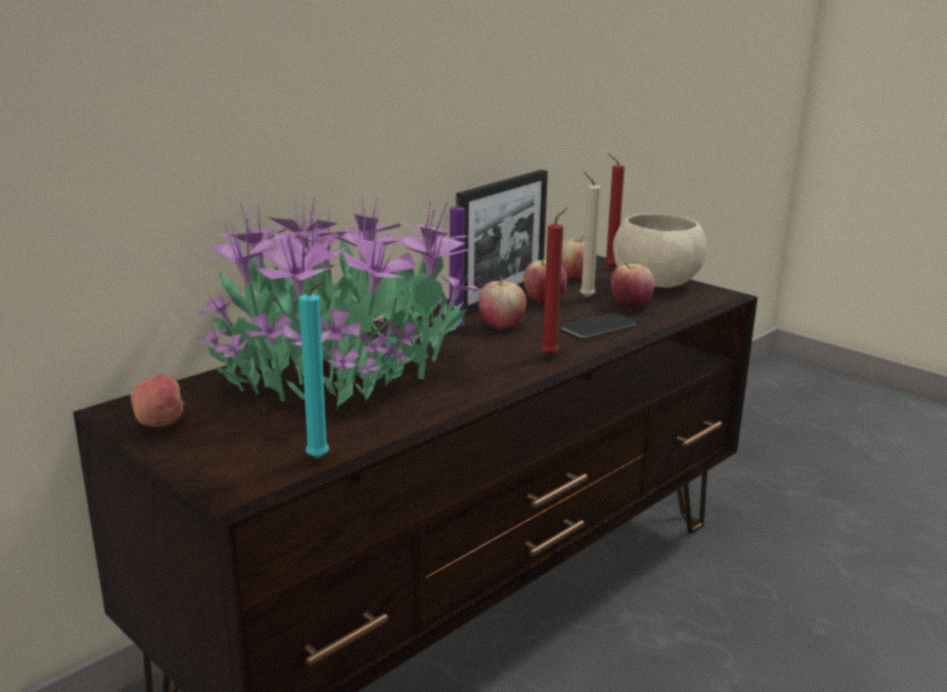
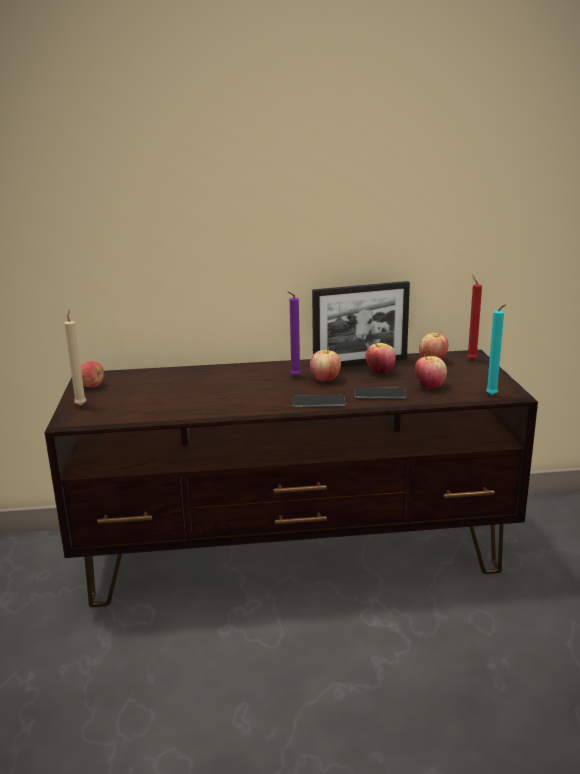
camera: 40 degrees right, 0 degrees up
potted plant [196,195,479,411] -> none
turquoise candle [299,281,329,459] -> turquoise candle moved to [486,304,506,396]
red candle [541,208,567,356] -> phone [293,395,345,407]
beige candle [580,172,601,298] -> beige candle moved to [64,310,86,406]
beige bowl [613,213,707,287] -> none

